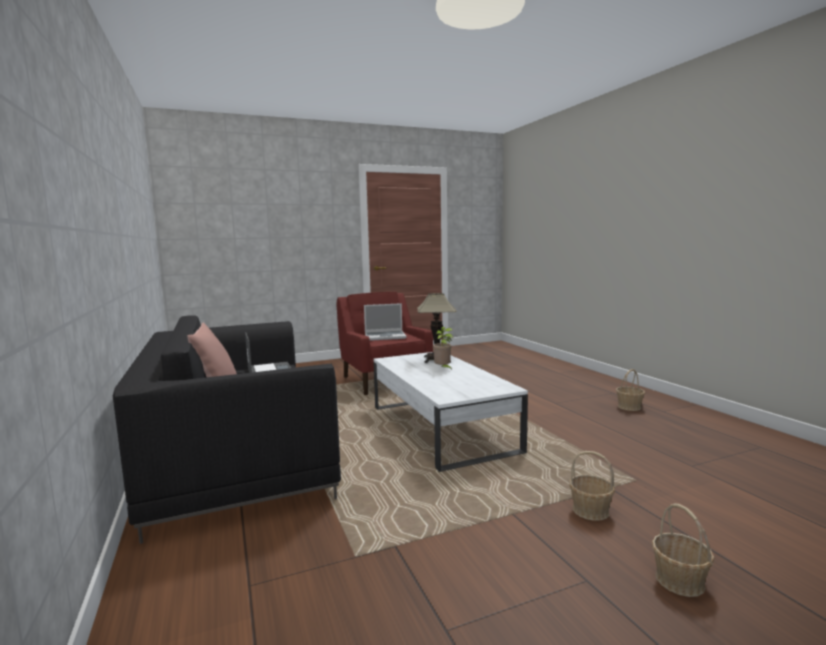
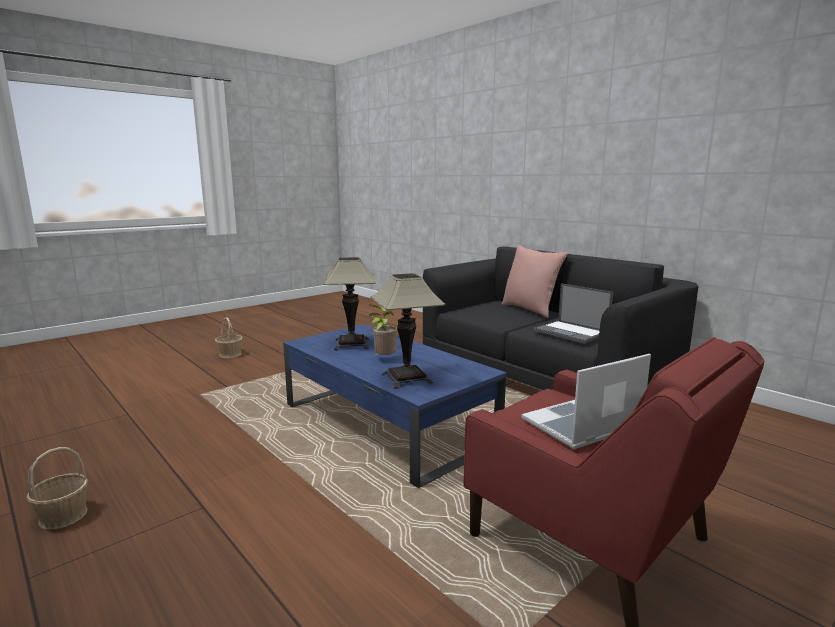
camera: 160 degrees right, 5 degrees up
white coffee table [373,352,528,472] -> blue coffee table [283,324,506,488]
basket [569,451,615,521] -> none
none -> table lamp [323,257,375,350]

